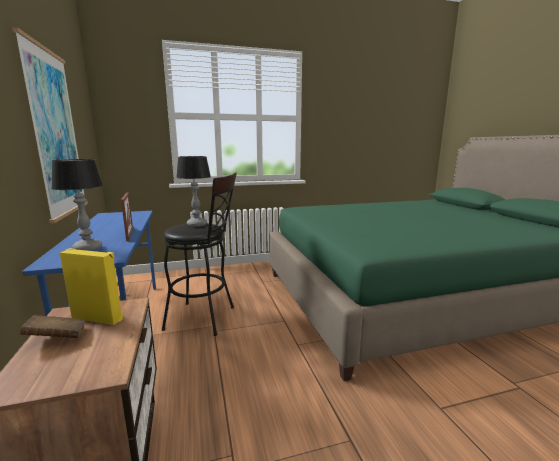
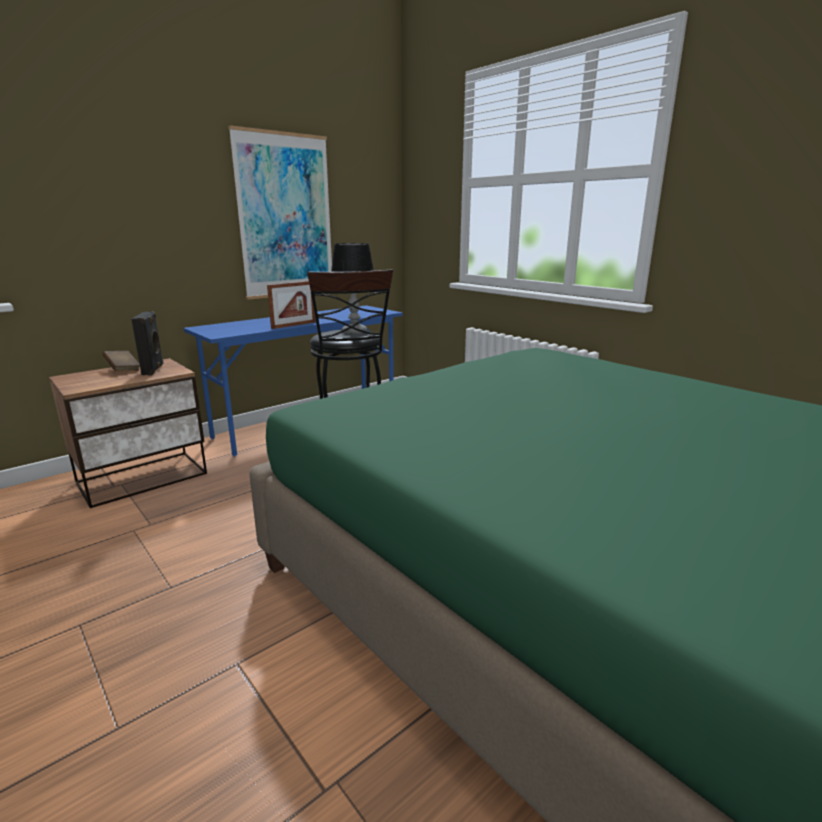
camera: 65 degrees right, 5 degrees up
table lamp [51,159,103,251] -> none
yellow speaker [60,248,123,325] -> black speaker [131,311,164,376]

